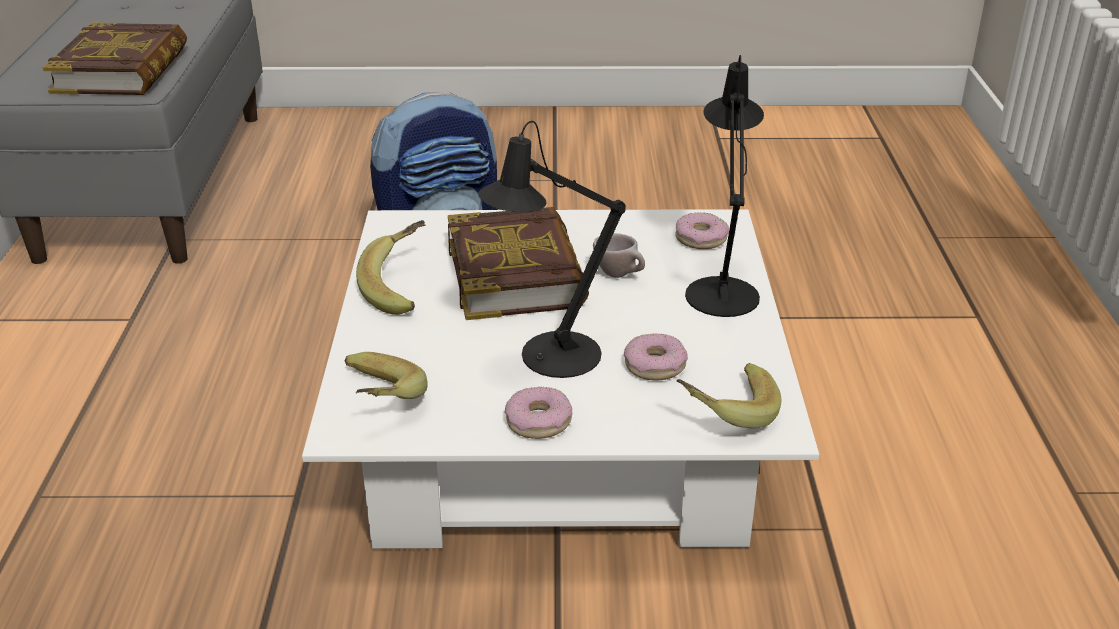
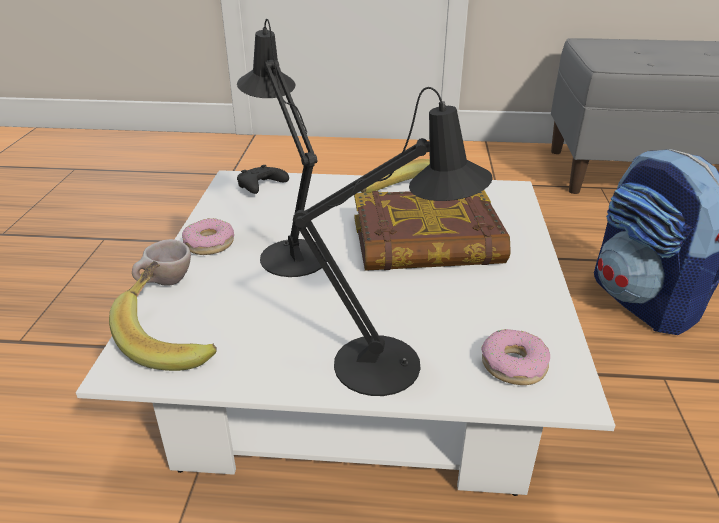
camera: 95 degrees right, 0 degrees up
book [42,22,187,95] -> none
banana [345,352,428,399] -> black game controller [237,165,289,194]
beige cup [593,233,645,278] -> beige cup moved to [132,239,191,286]
donut [624,333,688,380] -> none

